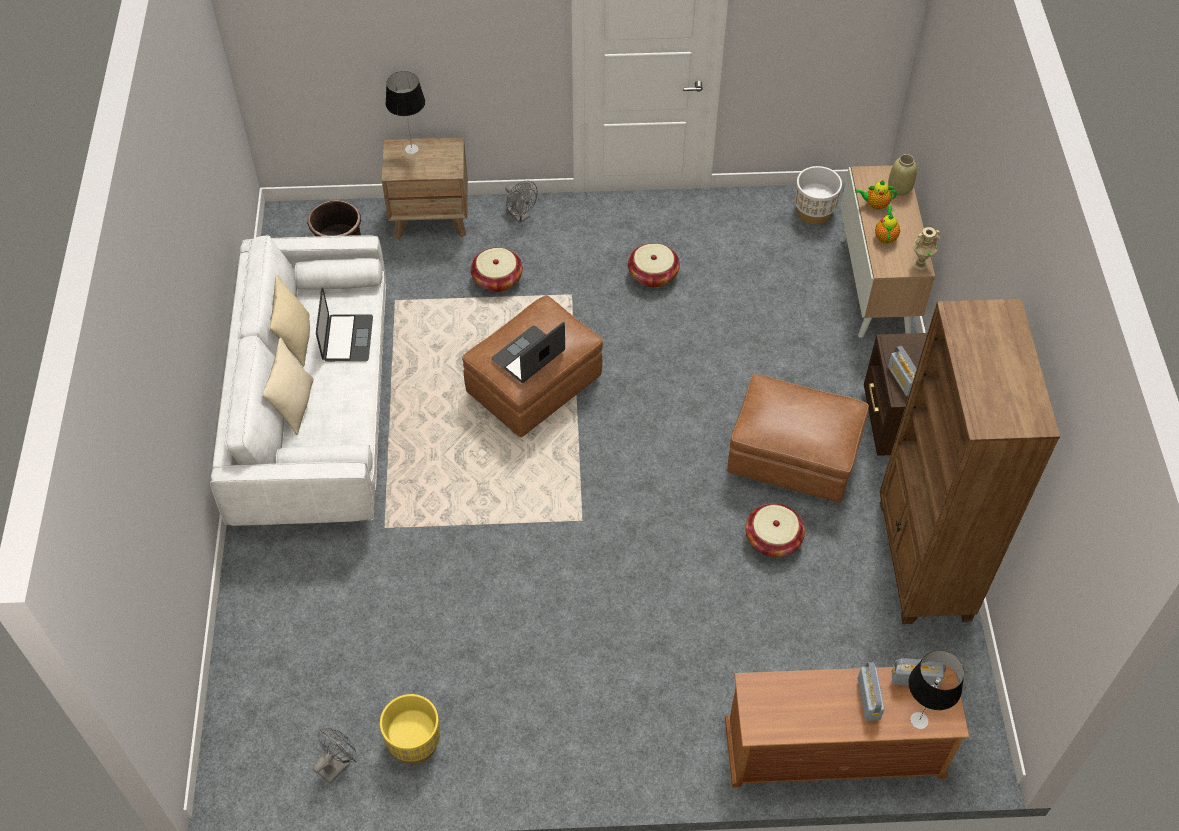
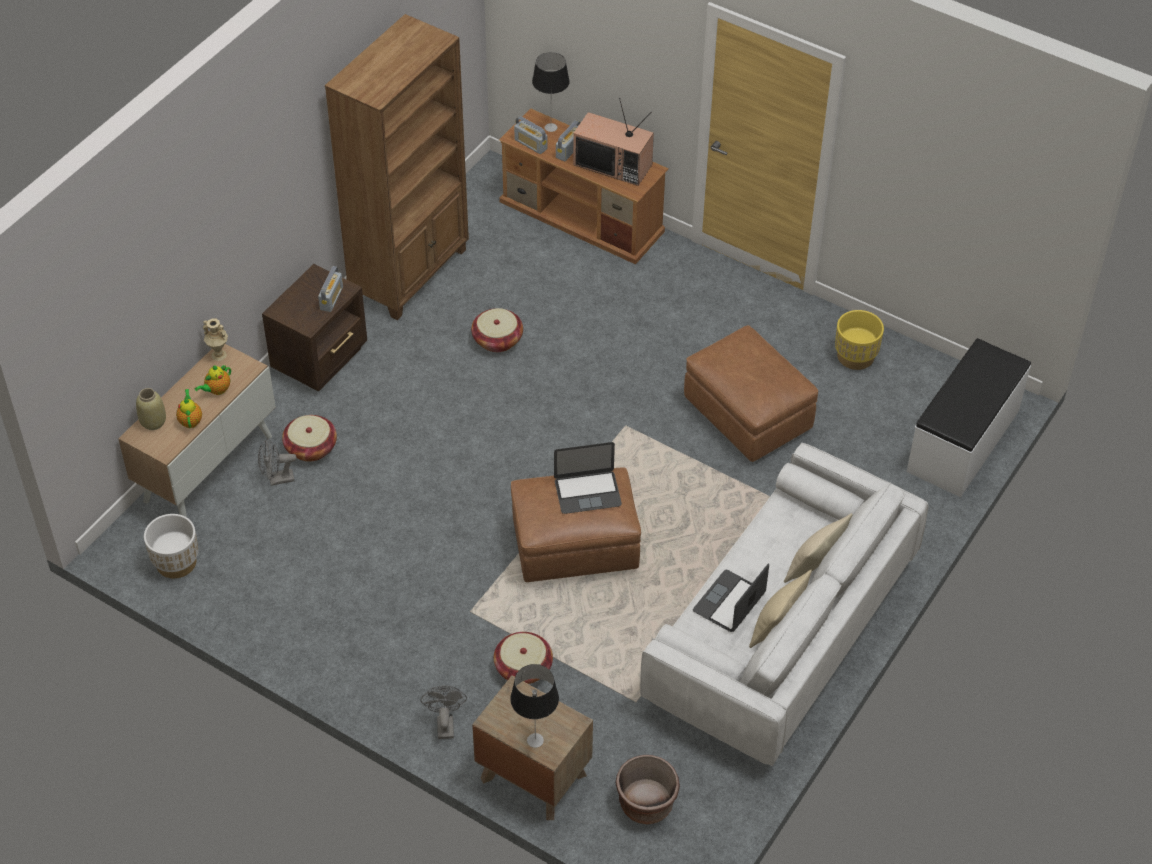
camera: 145 degrees left, 5 degrees down
grey fan [313,728,356,784] -> grey fan moved to [258,438,297,486]
basket [628,243,680,288] -> basket moved to [282,415,337,462]
brown ottoman [727,374,869,503] -> brown ottoman moved to [684,325,818,462]
teapot [855,180,897,210] -> teapot turned 135 degrees counterclockwise [176,389,202,428]
none -> television [573,98,654,186]
none -> white bench [907,338,1031,497]

